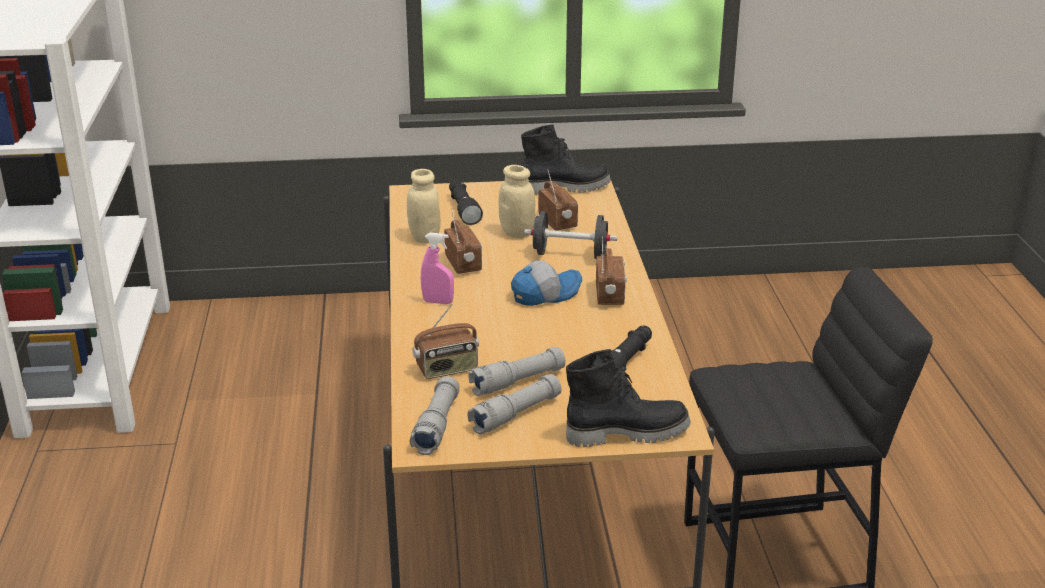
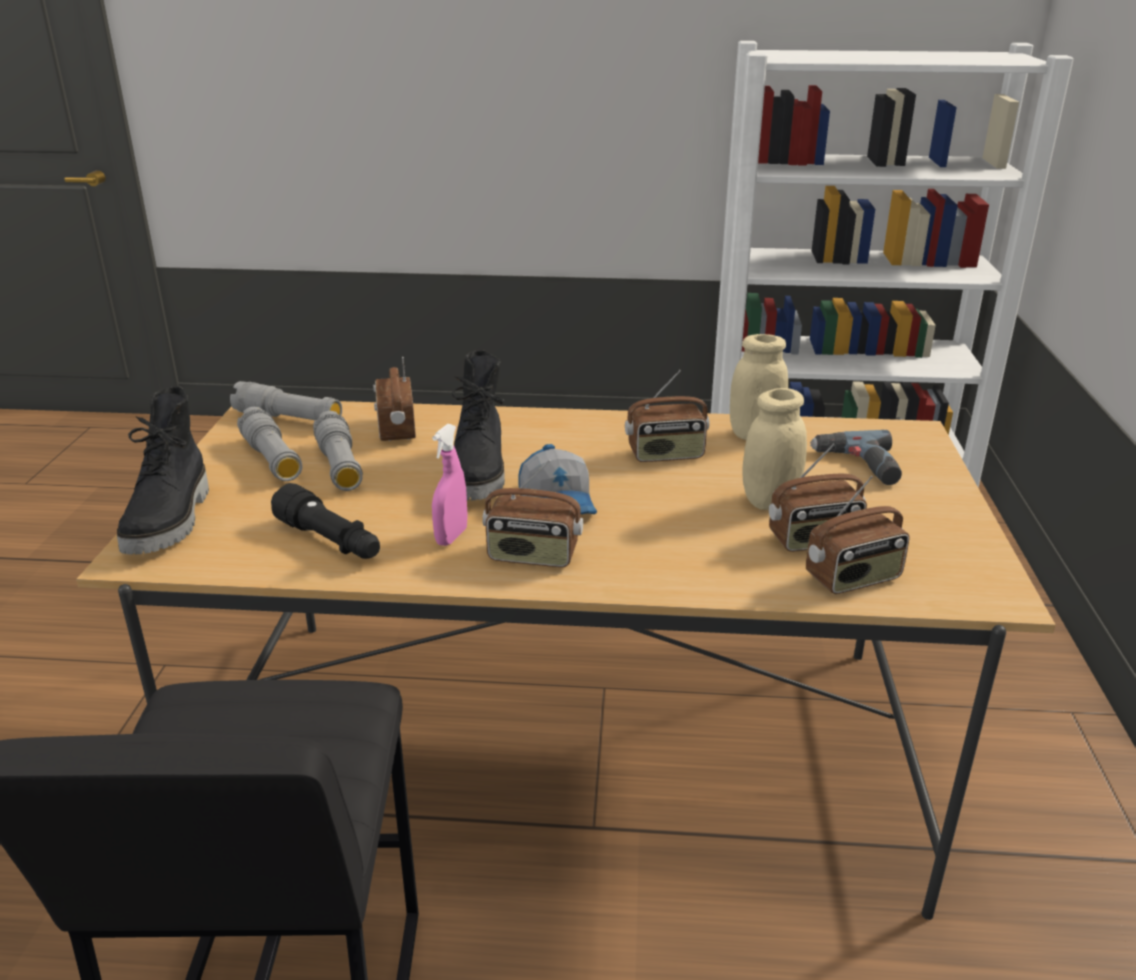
camera: 100 degrees right, 0 degrees up
pink spray bottle [421,233,454,304] -> pink spray bottle moved to [432,424,468,546]
black flashlight [449,180,483,225] -> power drill [810,430,902,485]
black boot [521,124,611,195] -> black boot moved to [452,350,505,501]
black dumbbell [524,211,617,259] -> none
none -> radio [806,476,910,594]

